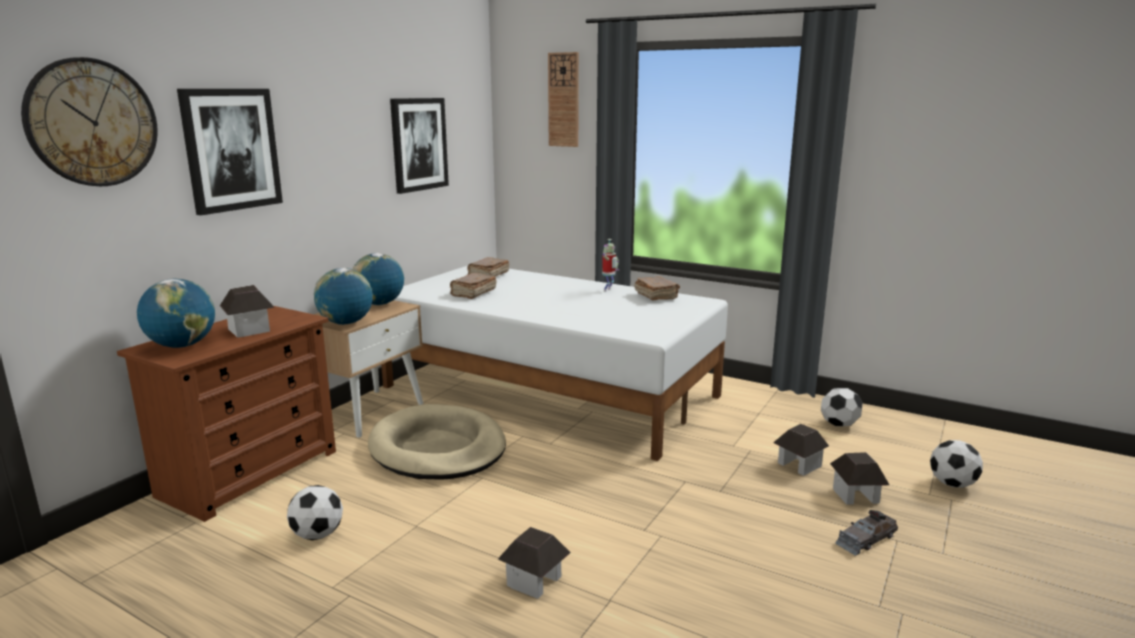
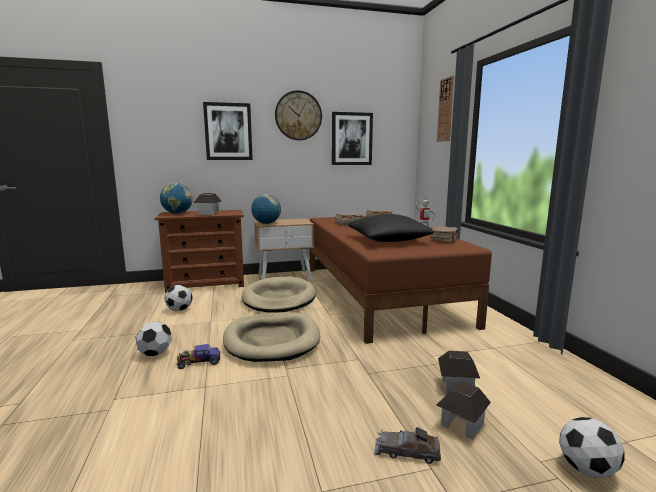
camera: 45 degrees right, 5 degrees down
wall clock [21,57,158,186] -> wall clock moved to [275,90,322,140]
globe [353,253,404,305] -> none
white bed [381,266,728,461] -> brown bed [310,216,492,344]
toy house [498,527,571,599] -> toy car [177,344,220,369]
football [821,388,863,426] -> football moved to [136,322,172,356]
none -> beige dog bed [223,312,320,362]
none -> black pillow [348,214,434,242]

